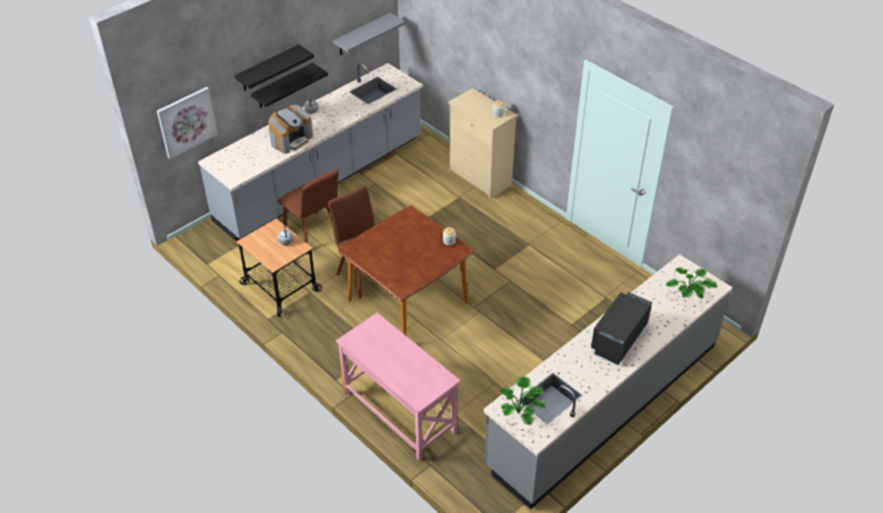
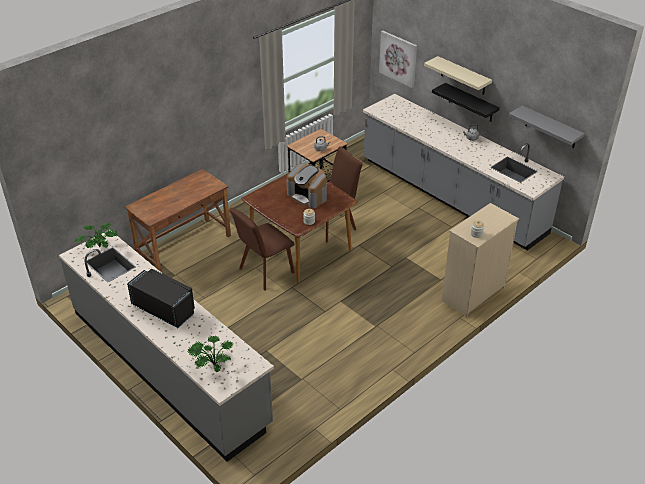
camera: 90 degrees right, 5 degrees down
black shelf [234,45,314,91] -> beige shelf [424,56,492,95]
coffee machine [268,105,313,154] -> coffee machine moved to [287,163,327,208]
brown chair [278,169,339,243] -> brown chair moved to [229,207,295,291]
pink desk [336,313,461,461] -> brown desk [125,169,231,273]

